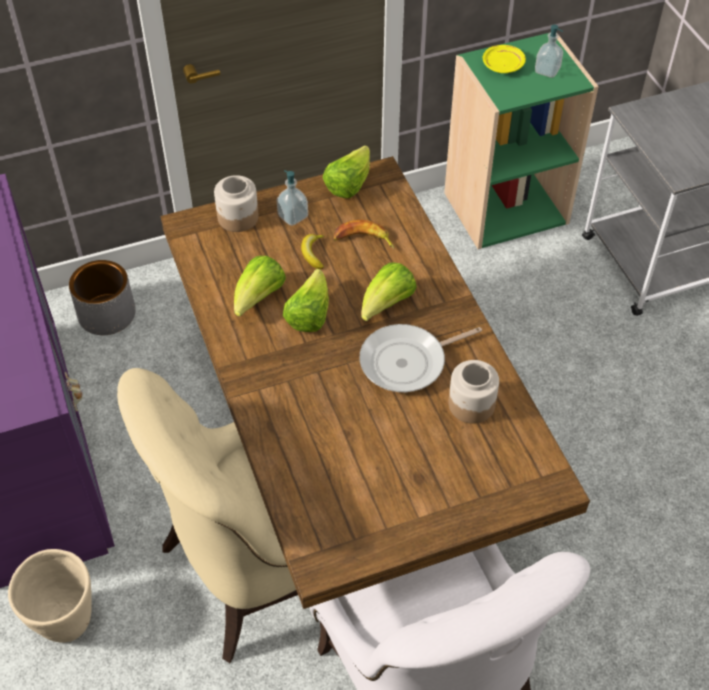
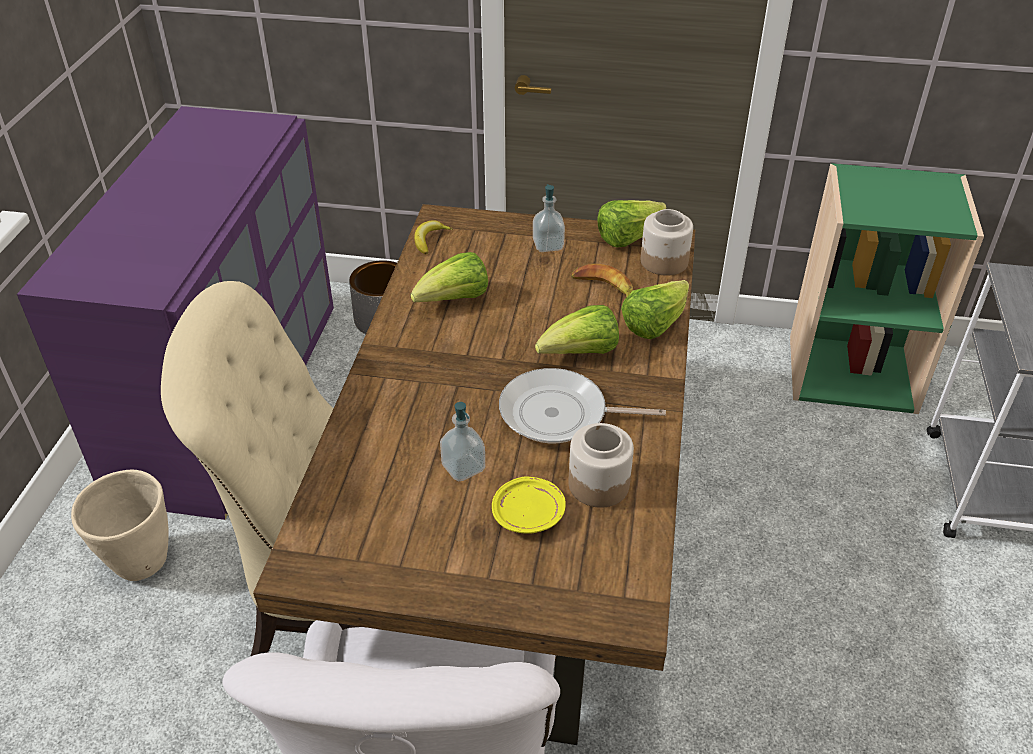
camera: 30 degrees right, 10 degrees down
jar [214,175,259,232] -> jar moved to [641,209,693,276]
lettuce [283,269,329,332] -> lettuce moved to [621,280,689,339]
banana [301,234,325,269] -> banana moved to [414,220,453,254]
yellow plate [483,45,526,73] -> yellow plate moved to [492,477,566,534]
soap dispenser [535,25,563,78] -> soap dispenser moved to [440,402,485,481]

